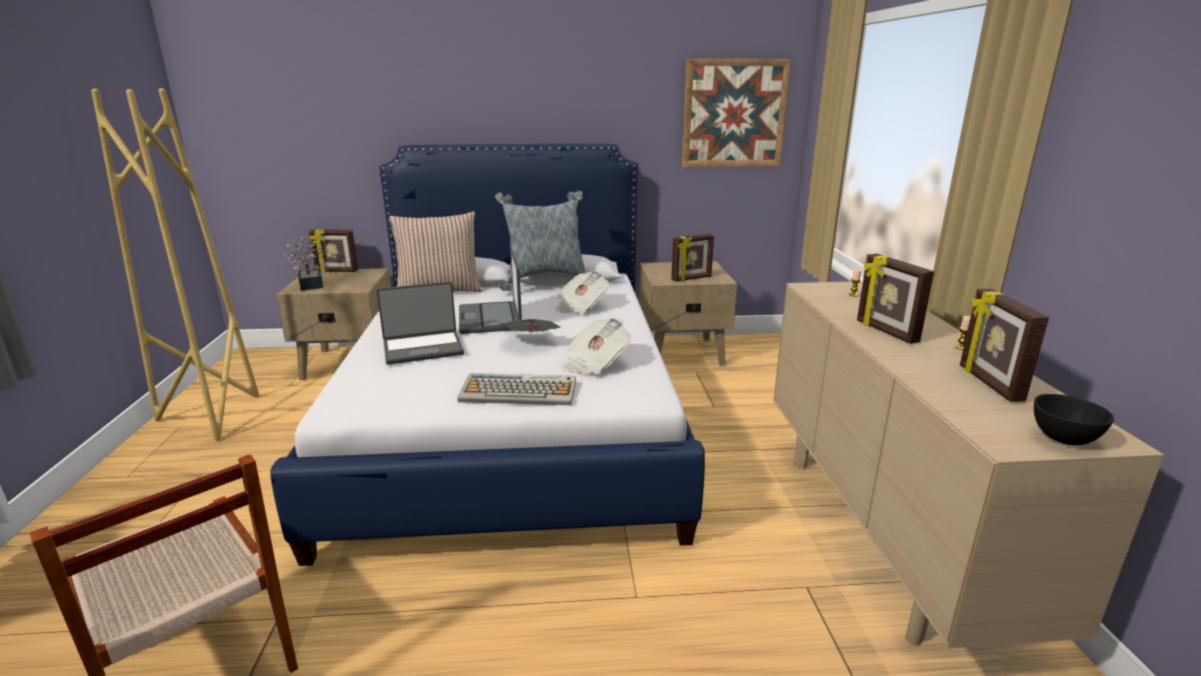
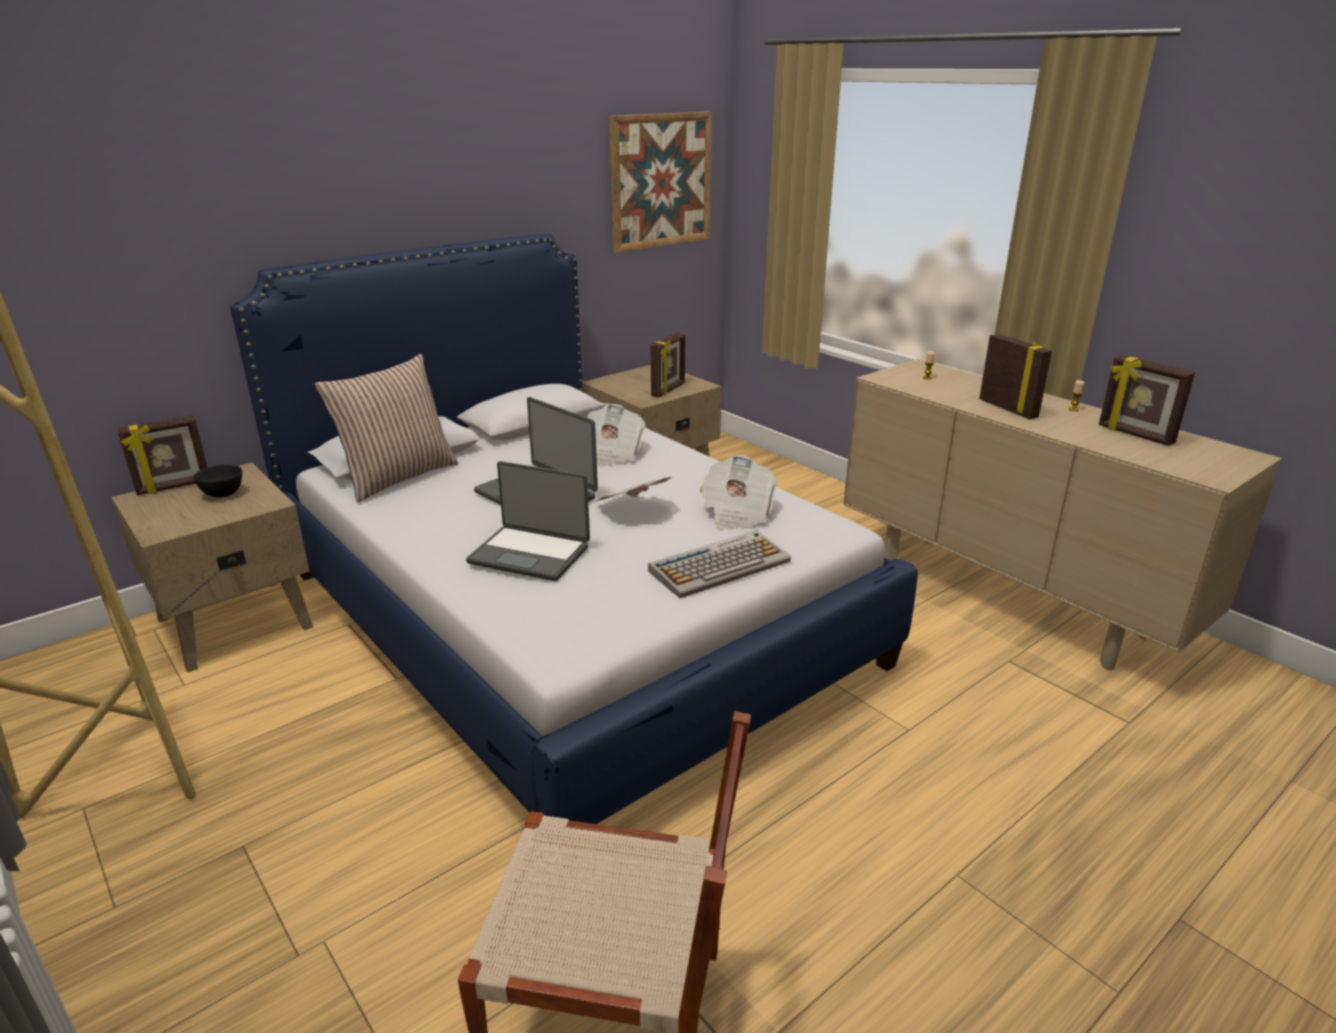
camera: 35 degrees left, 5 degrees up
potted plant [284,236,325,291] -> none
laptop [377,282,464,365] -> laptop turned 75 degrees clockwise [466,461,590,581]
pillow [495,191,585,292] -> none
picture frame [857,254,934,344] -> picture frame turned 150 degrees counterclockwise [979,334,1052,419]
black bowl [1034,394,1114,445] -> black bowl moved to [193,465,242,498]

